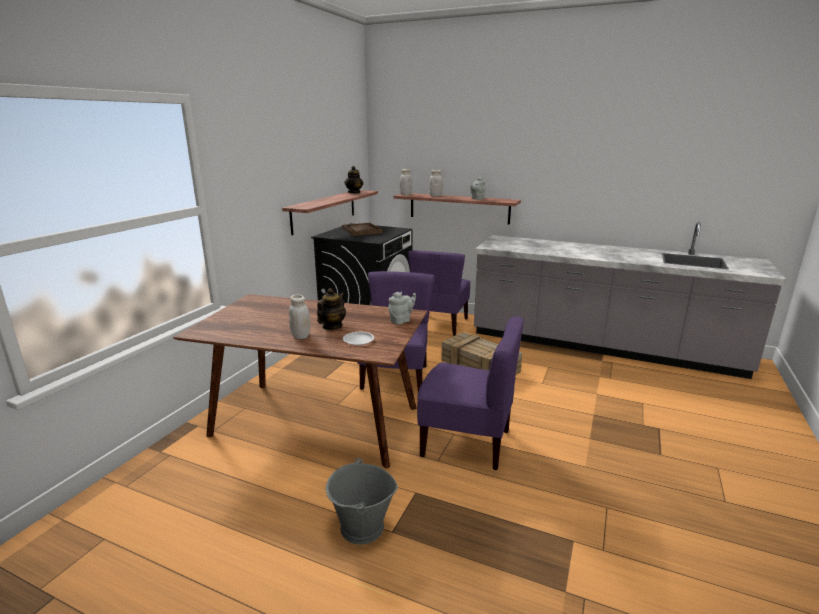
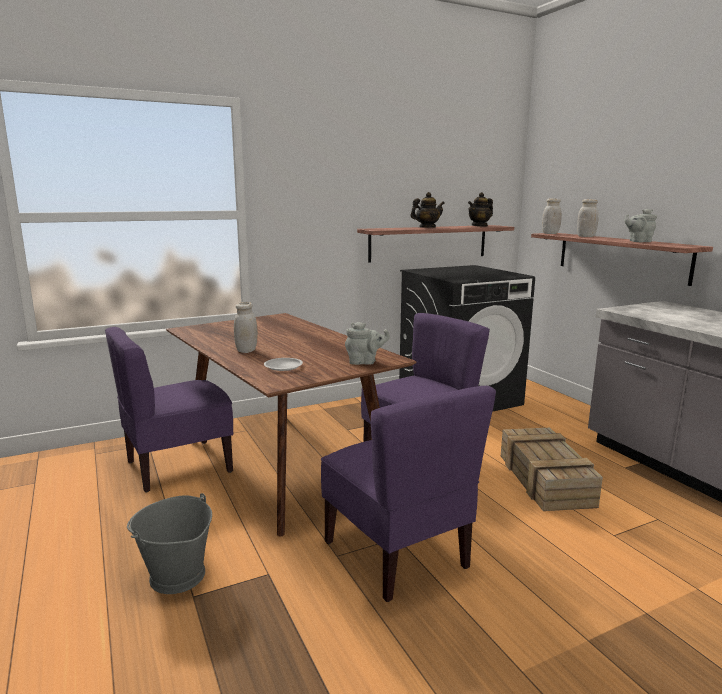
camera: 40 degrees right, 5 degrees down
teapot [317,288,346,330] -> teapot moved to [411,192,445,228]
brown tray [342,223,383,236] -> none
purple chair [408,251,471,336] -> purple chair moved to [105,327,233,492]

